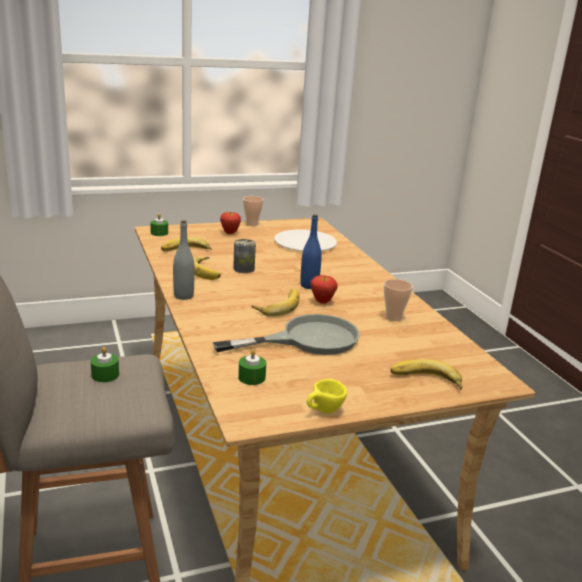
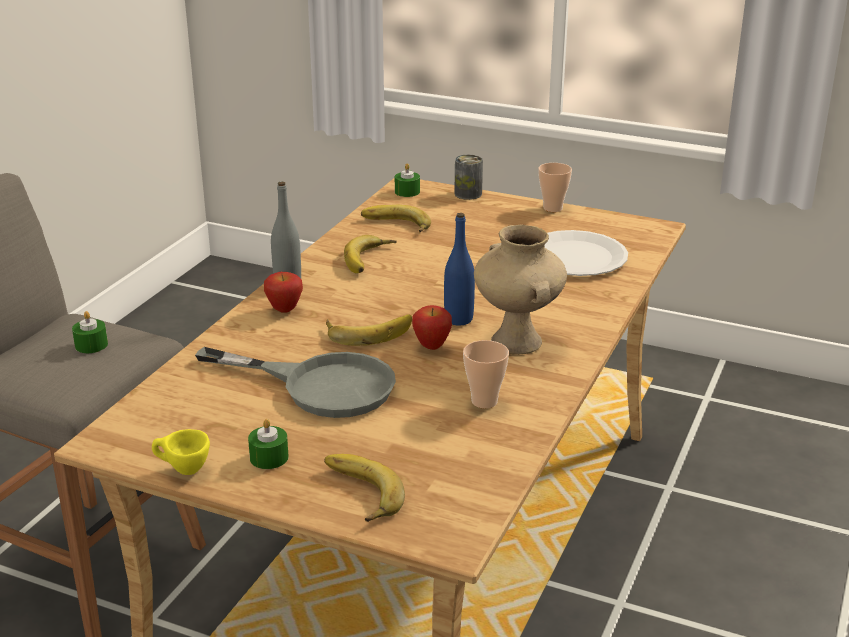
camera: 45 degrees right, 5 degrees up
apple [220,212,241,234] -> apple moved to [264,272,303,313]
can [233,239,256,273] -> can moved to [454,155,483,200]
green candle [238,349,266,385] -> green candle moved to [248,419,289,469]
none -> beige vase [474,224,567,355]

